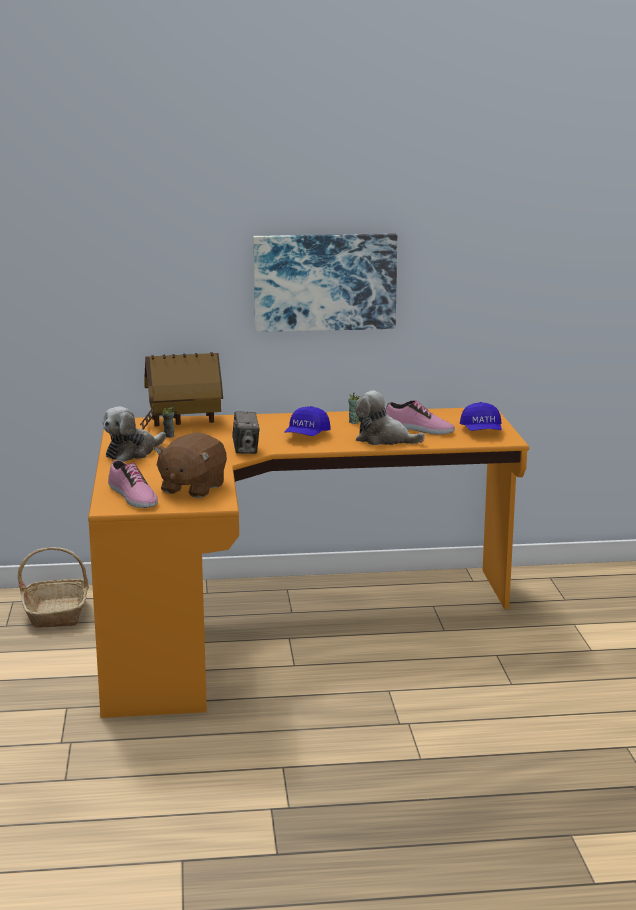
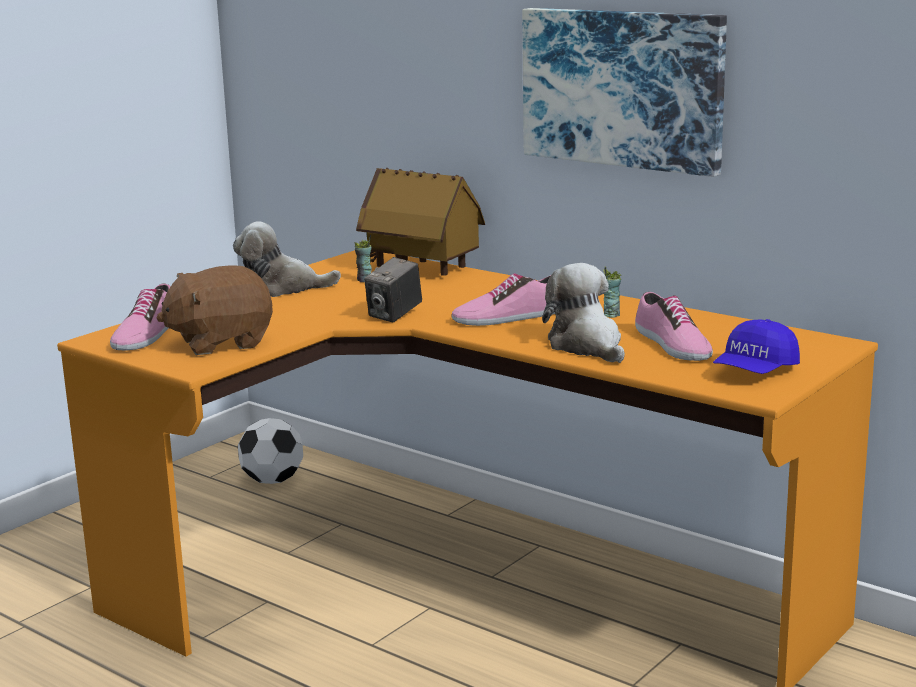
camera: 45 degrees right, 0 degrees up
basket [18,547,89,628] -> football [238,418,303,484]
blue cap [284,406,331,436] -> shoe [452,274,555,326]

